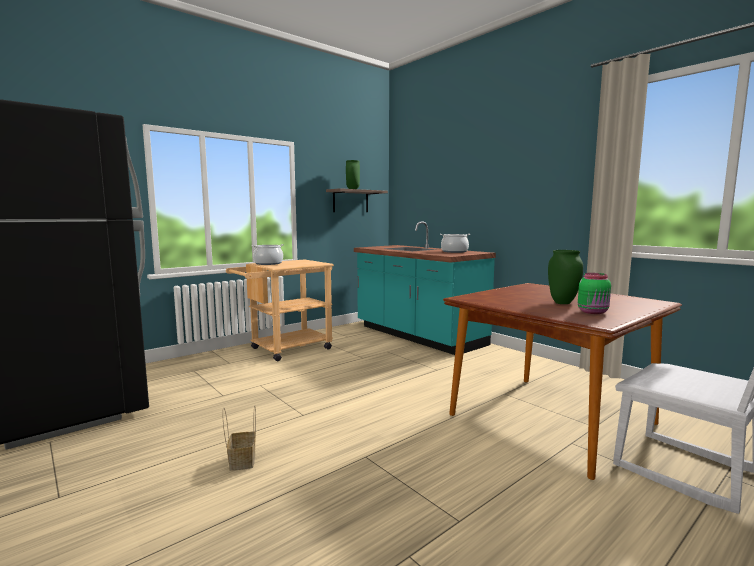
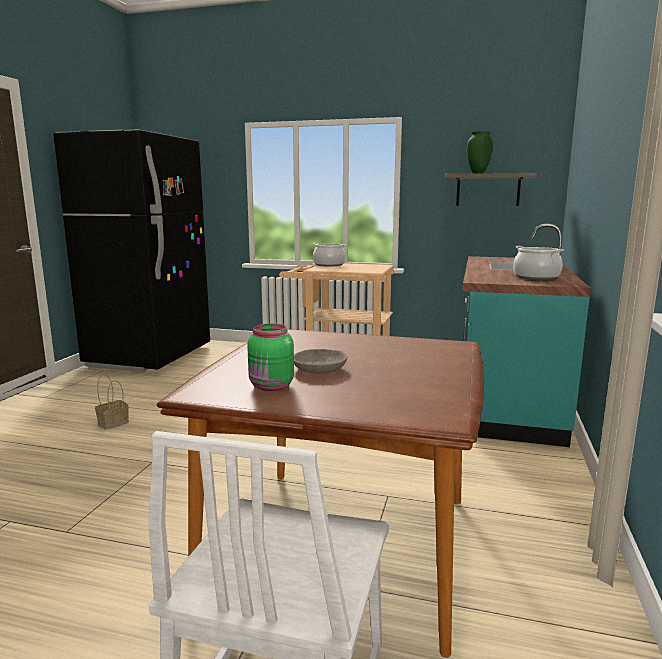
camera: 55 degrees right, 5 degrees up
green vase [548,250,583,304] -> grey bowl [294,349,347,373]

